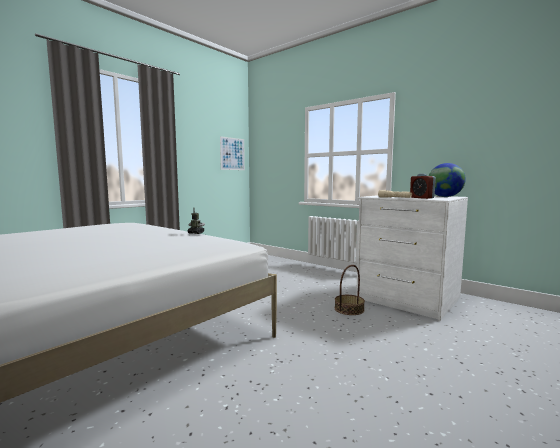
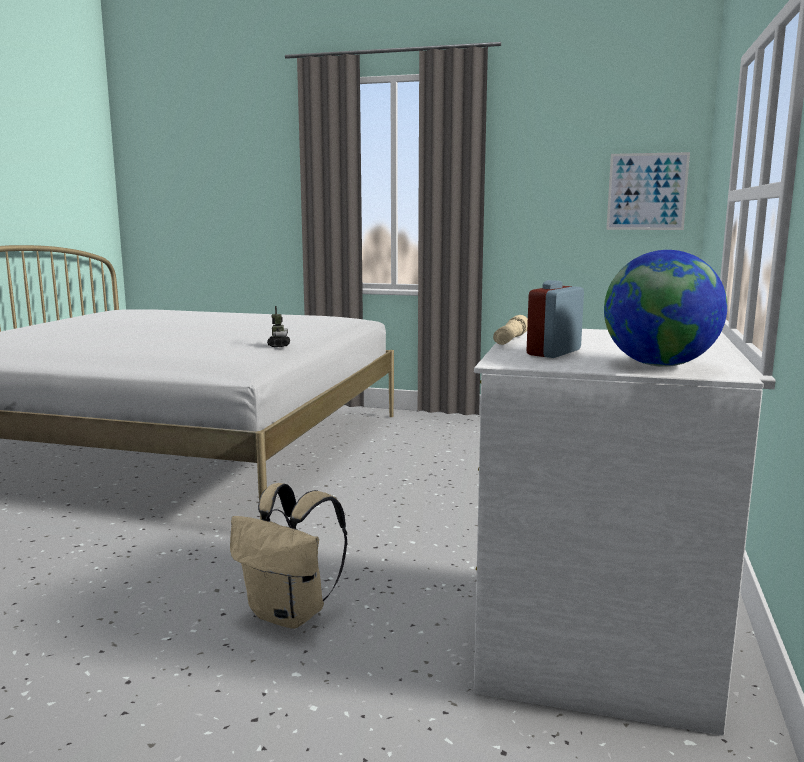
camera: 65 degrees right, 5 degrees up
basket [335,265,365,315] -> none
none -> beige backpack [230,483,347,629]

